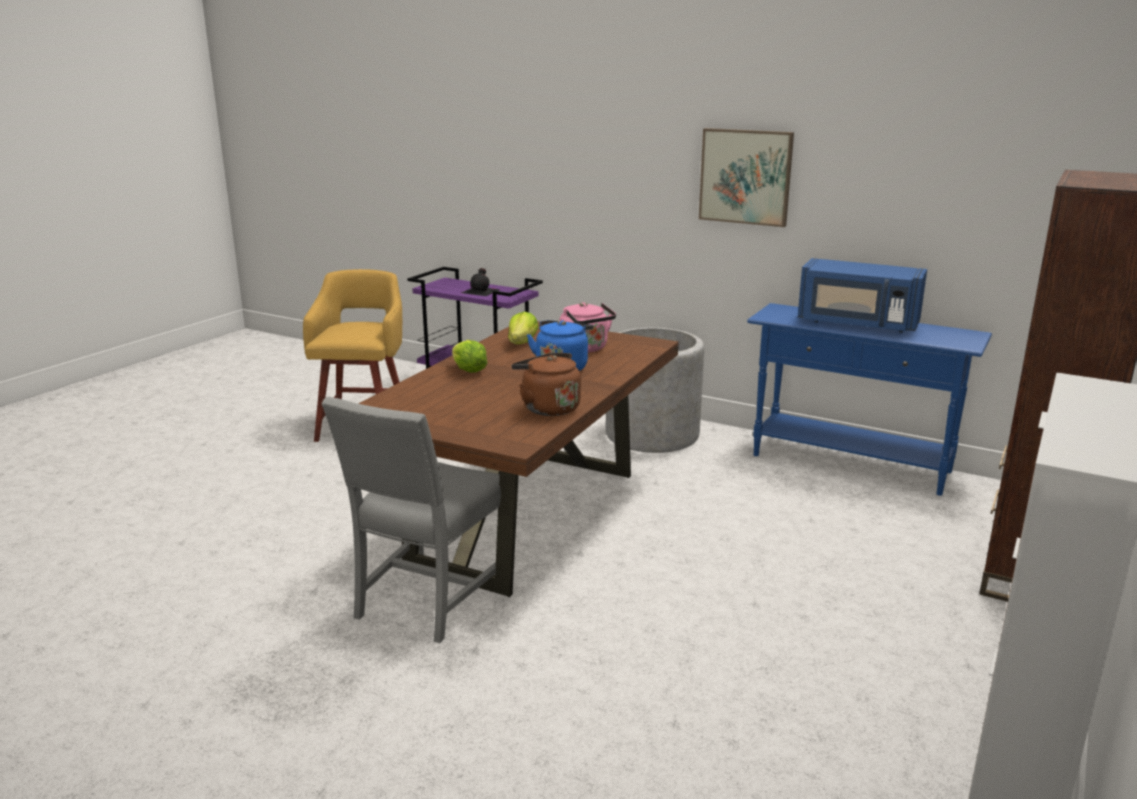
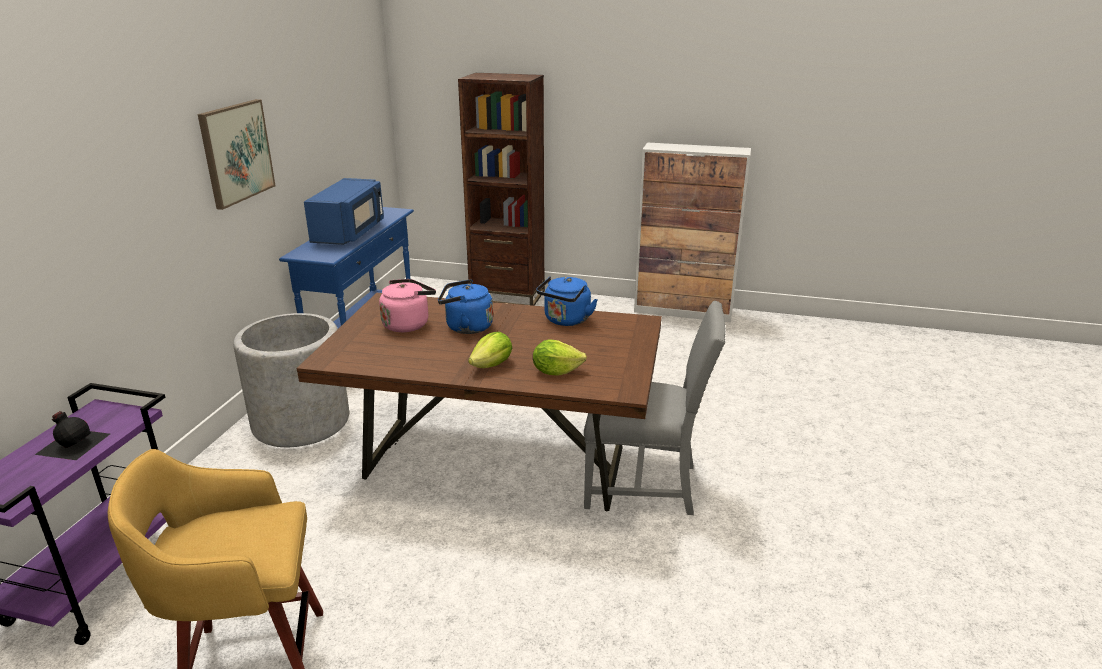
camera: 105 degrees left, 5 degrees up
lettuce [508,311,538,344] -> lettuce moved to [533,339,587,375]
brown kettle [512,353,581,416] -> blue kettle [536,276,598,326]

